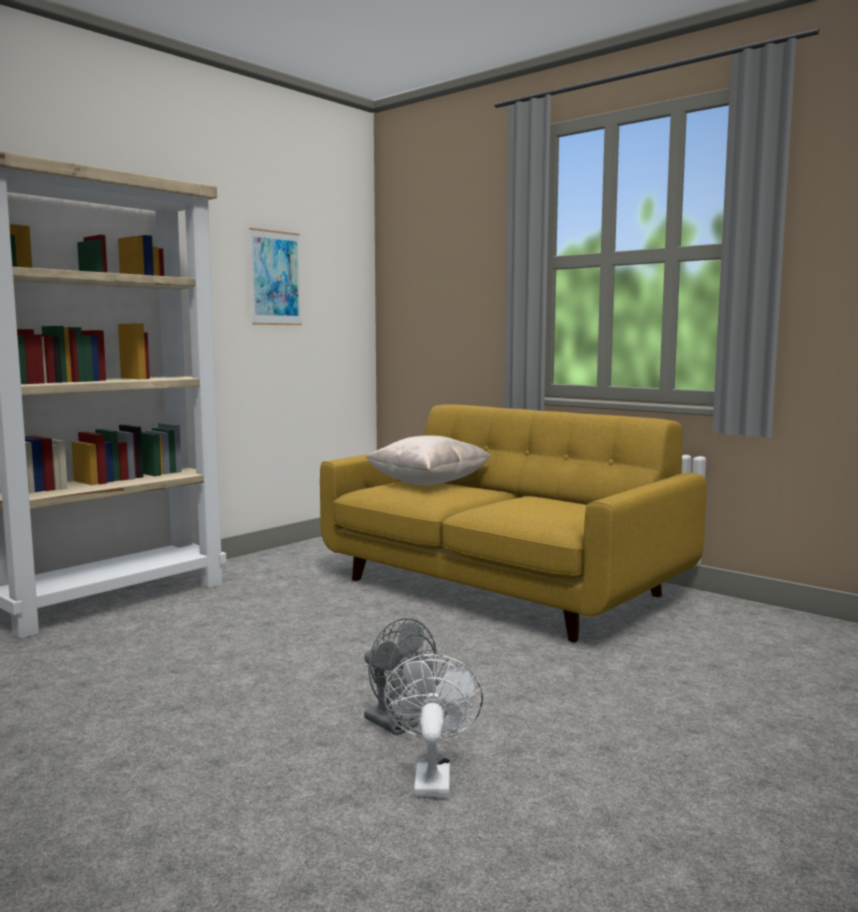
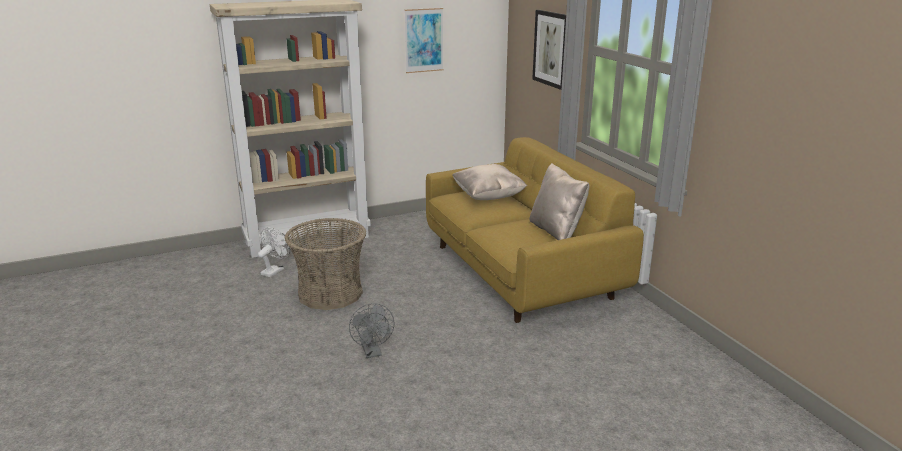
camera: 25 degrees right, 15 degrees up
white fan [384,654,483,797] -> white fan moved to [258,228,290,277]
none -> basket [285,218,366,310]
none -> beige pillow [529,163,589,240]
none -> picture [532,10,566,90]

